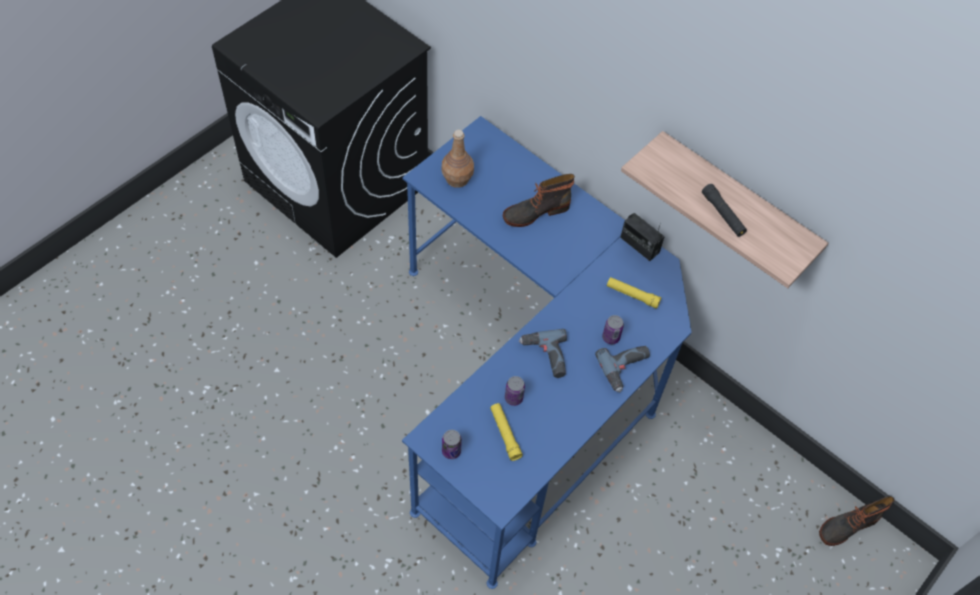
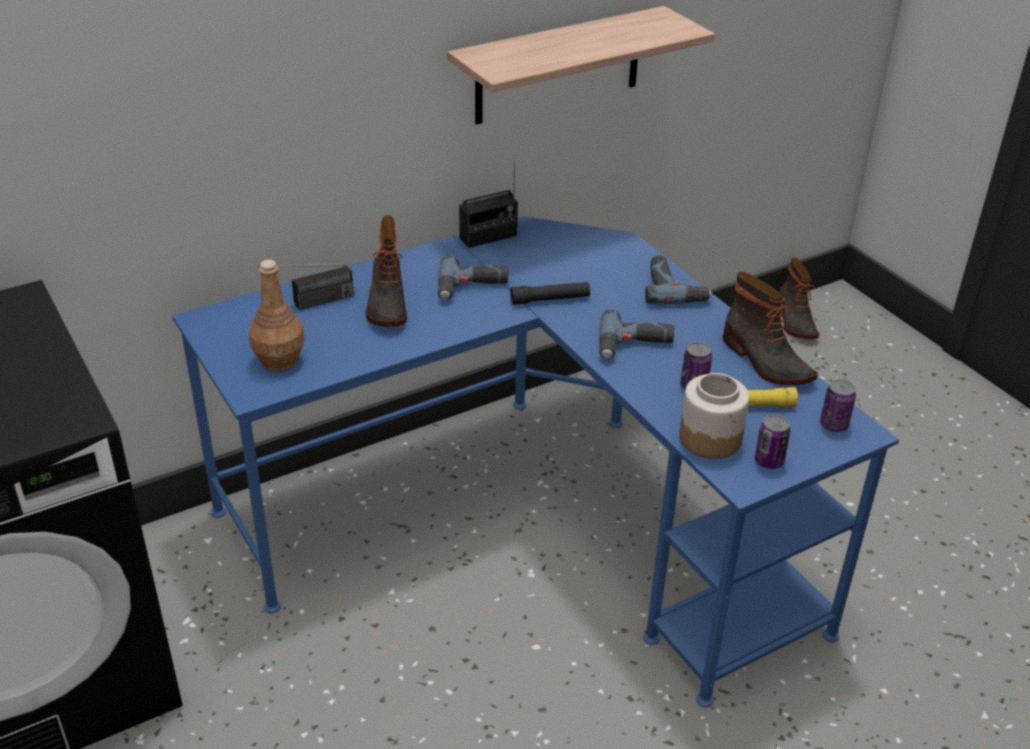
camera: 70 degrees left, 20 degrees down
can [602,315,624,344] -> can moved to [820,379,856,432]
yellow flashlight [607,277,661,309] -> none
black flashlight [702,184,747,237] -> black flashlight moved to [510,282,590,305]
none -> radio [258,264,354,310]
none -> power drill [438,255,508,300]
none -> jar [679,373,749,459]
none -> boot [723,272,818,385]

